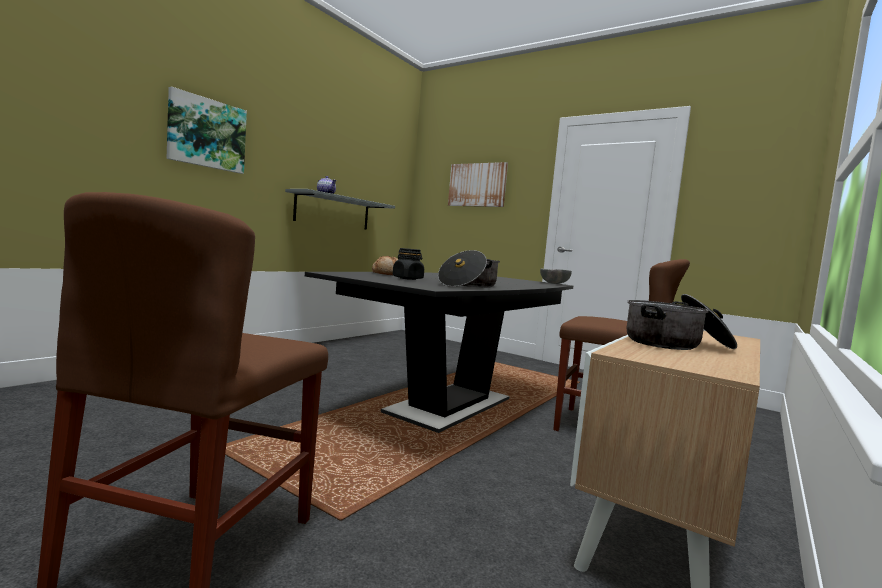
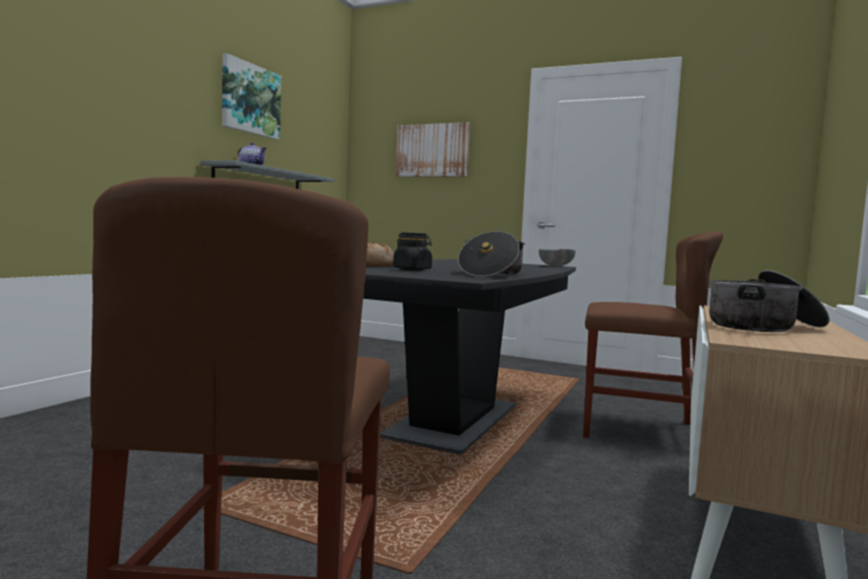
camera: 10 degrees left, 0 degrees up
picture [167,86,247,174] -> picture moved to [222,53,281,140]

